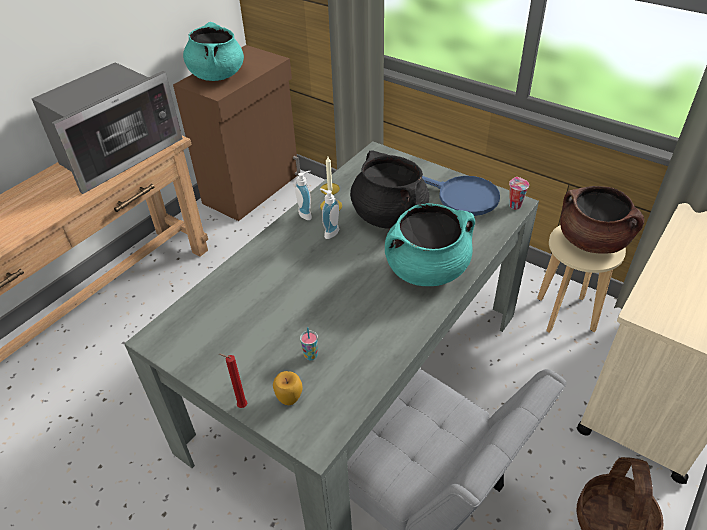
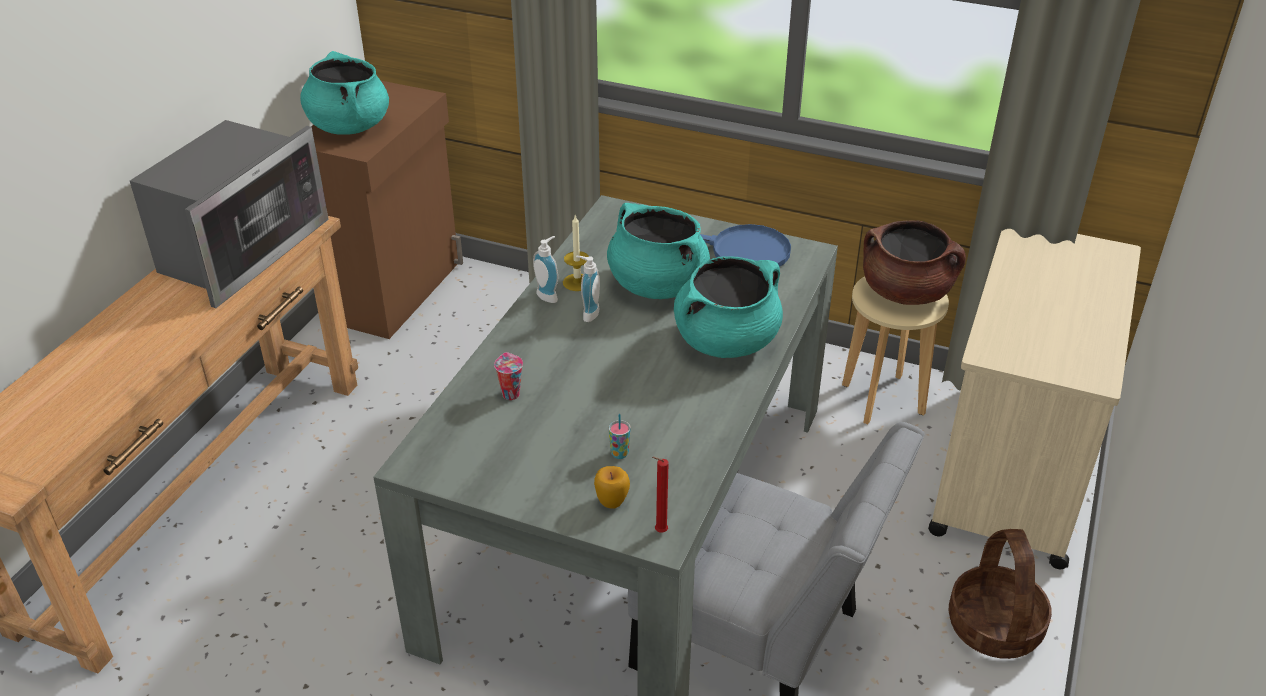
camera: 15 degrees left, 5 degrees down
red candle [219,354,247,408] -> red candle moved to [652,457,669,532]
black cooking pot [350,151,429,229] -> turquoise cooking pot [607,203,710,299]
cup [509,177,529,209] -> cup moved to [494,352,523,400]

